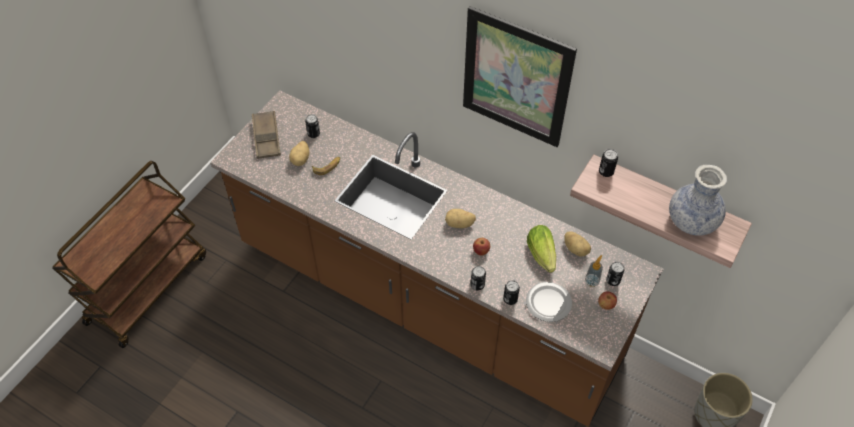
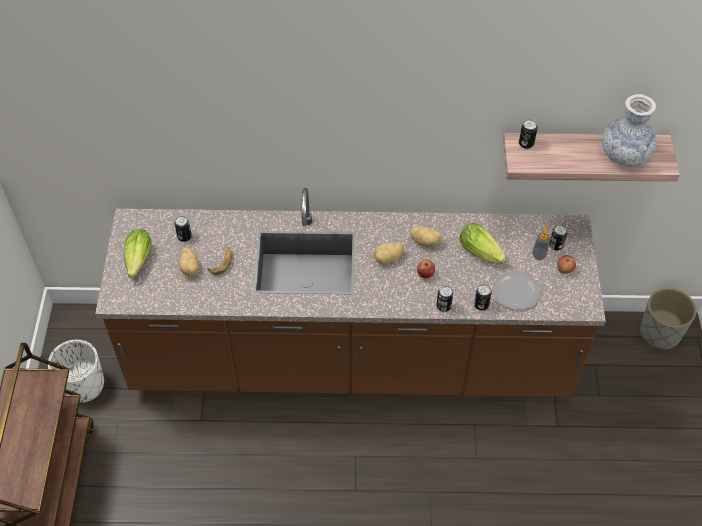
camera: 30 degrees left, 0 degrees up
brown tray [252,111,281,159] -> lettuce [124,229,152,278]
picture [463,6,577,147] -> none
potato [564,231,591,256] -> potato moved to [410,226,442,247]
none -> white planter [48,340,104,403]

